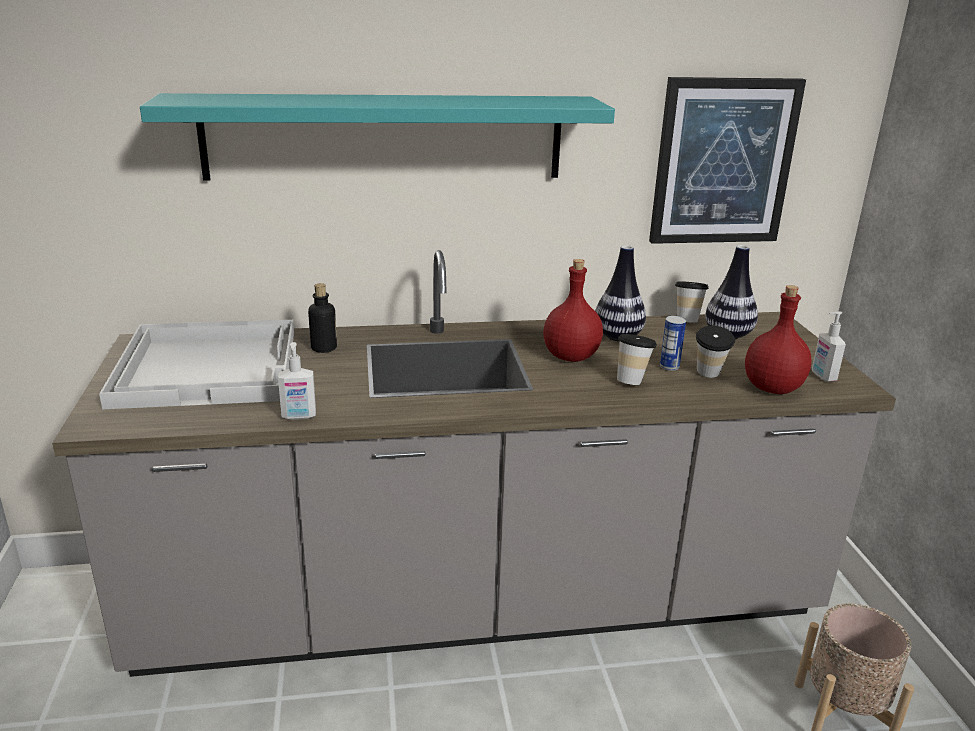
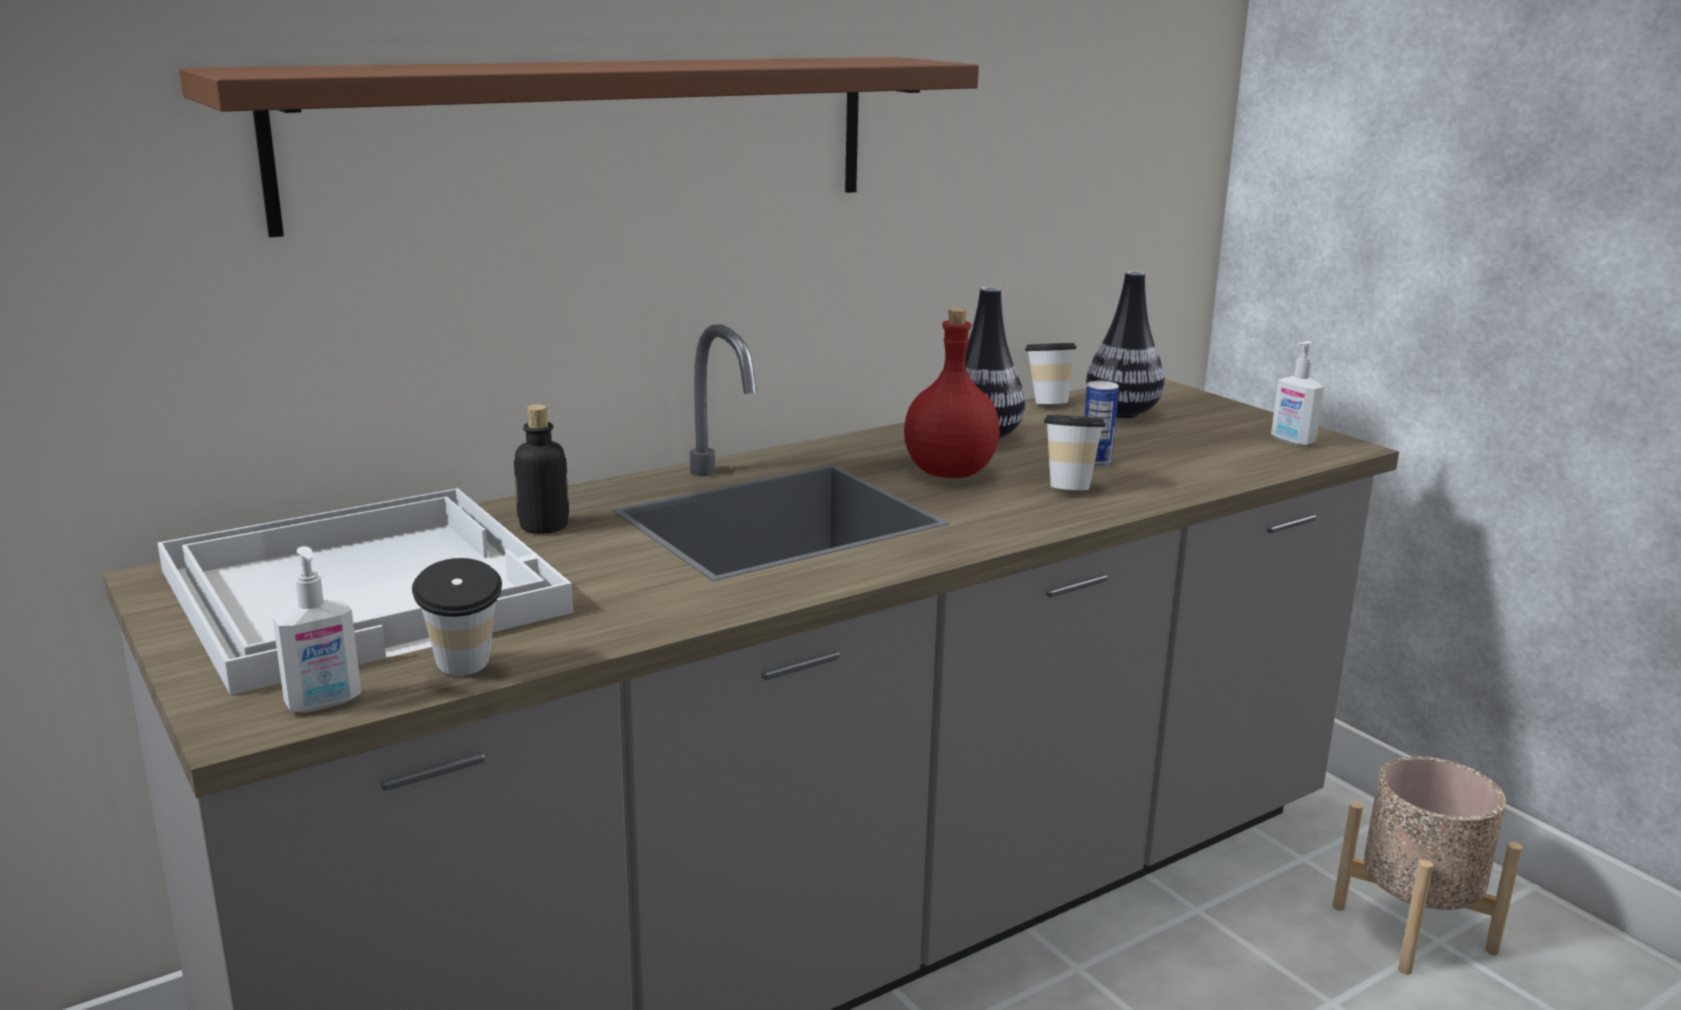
camera: 25 degrees left, 5 degrees down
turquoise shelf [140,93,615,181] -> brown shelf [179,57,979,237]
soap dispenser [278,342,316,420] -> soap dispenser moved to [272,546,361,713]
picture [649,77,806,244] -> none
cup [696,326,735,378] -> cup moved to [412,558,502,676]
red bottle [745,285,812,394] -> none

